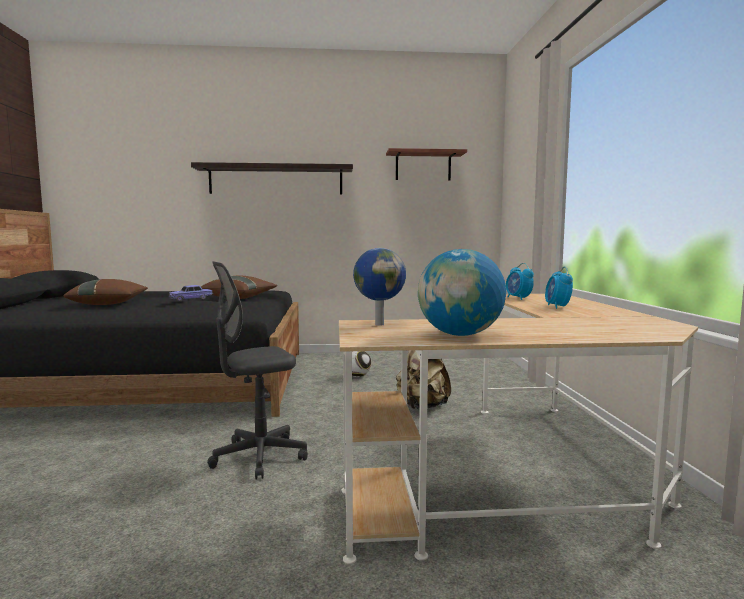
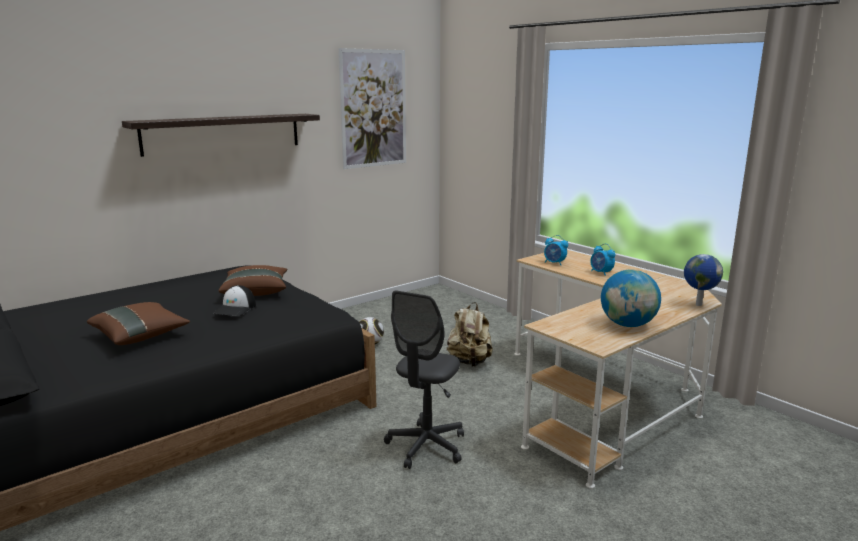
camera: 35 degrees left, 10 degrees up
toy car [168,285,214,301] -> cap [213,285,256,316]
globe [353,248,406,325] -> globe moved to [684,254,723,306]
shelf [386,148,467,180] -> picture [338,48,406,169]

